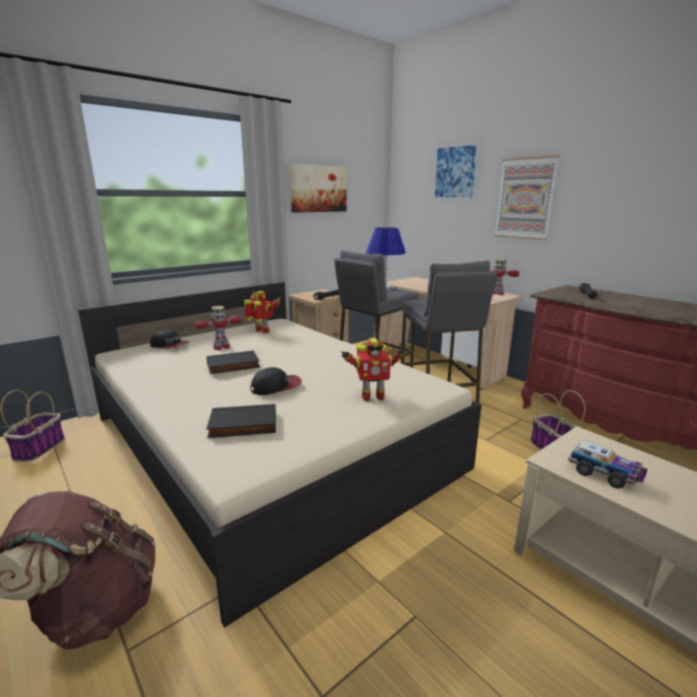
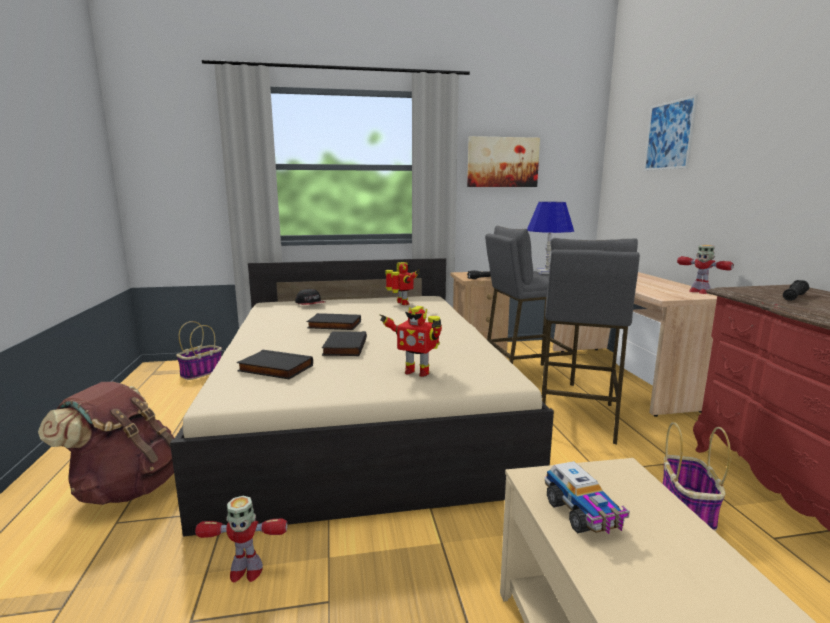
camera: 30 degrees right, 5 degrees down
toy robot [194,306,242,350] -> toy robot moved to [195,496,288,582]
cap [250,367,302,395] -> black book [322,331,367,356]
picture [494,155,560,240] -> none

